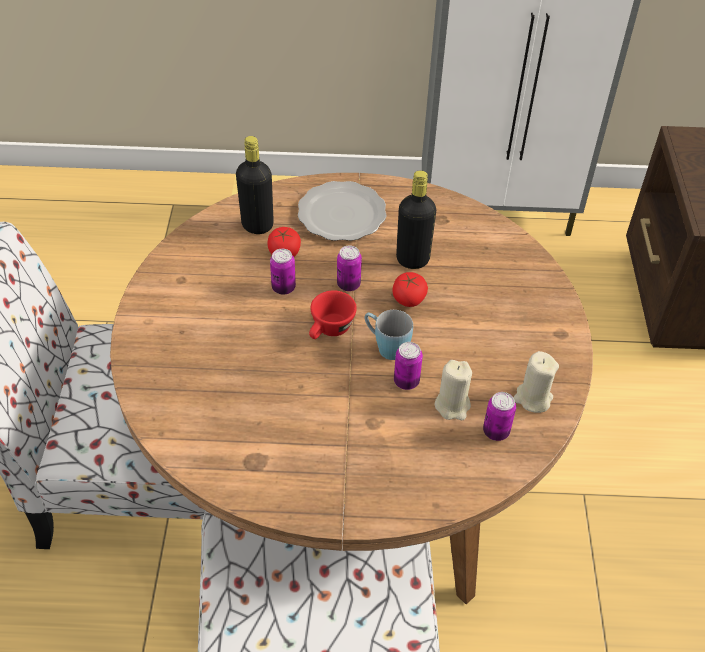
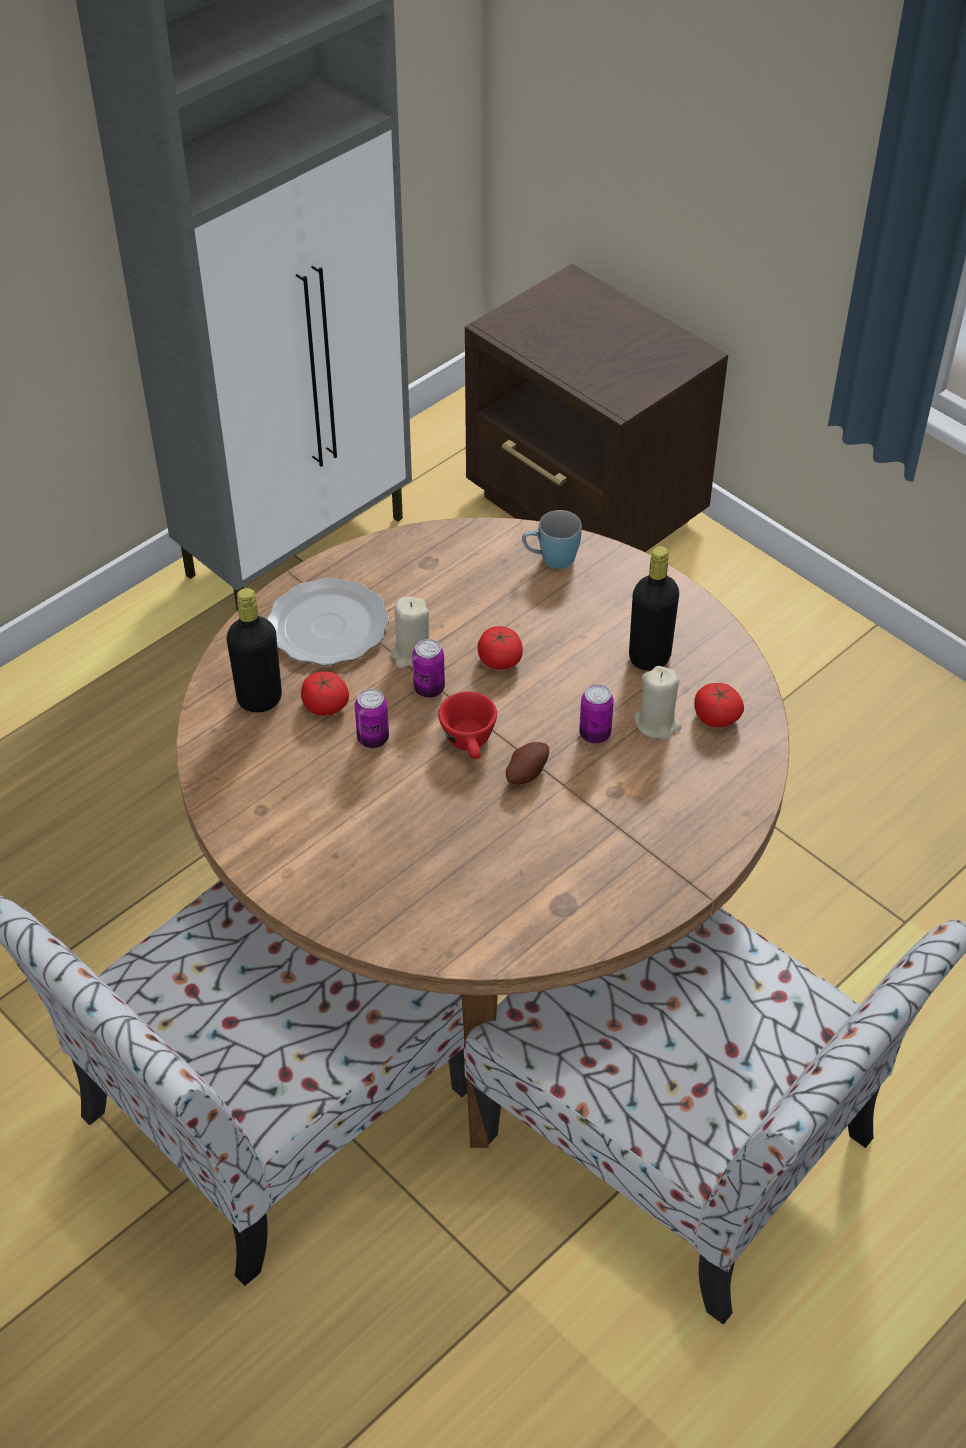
camera: 45 degrees left, 0 degrees up
blue mug [365,310,413,360] -> blue mug moved to [522,510,582,569]
black bottle [396,170,436,269] -> black bottle moved to [629,546,679,671]
can [483,392,516,441] -> tomato [694,683,744,727]
beige candle [513,351,559,413] -> beige candle moved to [390,597,429,668]
none -> potato [506,742,549,784]

